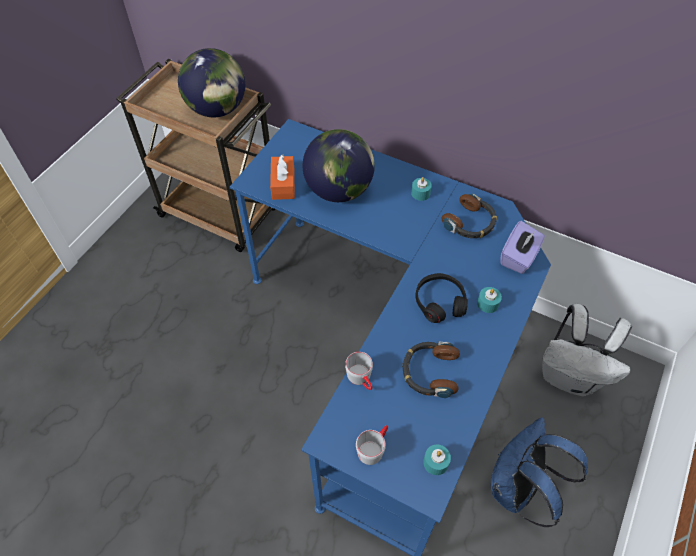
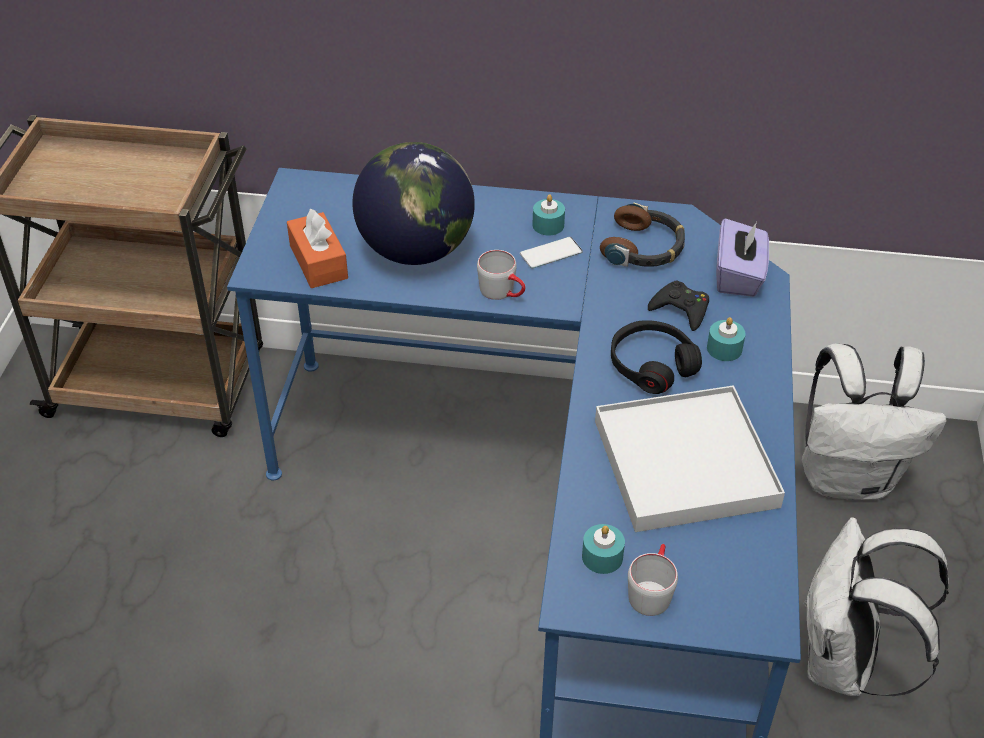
camera: 20 degrees left, 10 degrees down
globe [178,48,245,117] -> none
grey mug [345,352,373,390] -> grey mug moved to [477,250,525,300]
headphones [402,341,460,398] -> white tray [595,385,785,532]
turquoise candle [423,445,451,475] -> turquoise candle moved to [582,524,625,574]
blue backpack [491,417,588,527] -> white backpack [803,517,949,696]
none -> phone [520,237,583,268]
none -> black game controller [648,281,709,331]

